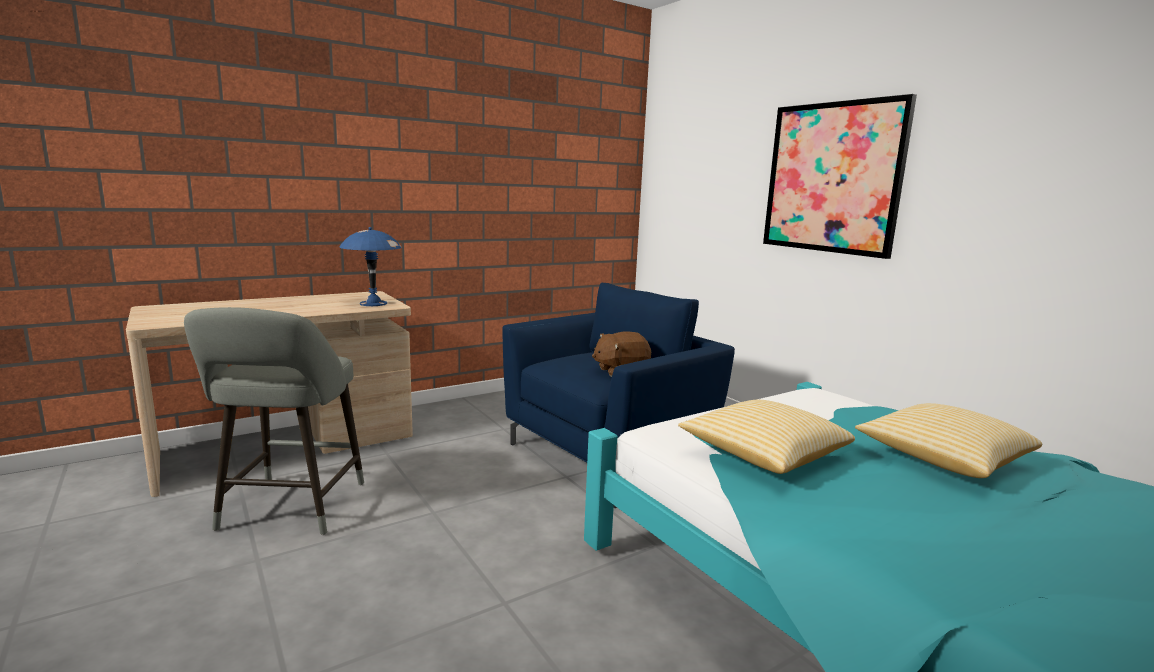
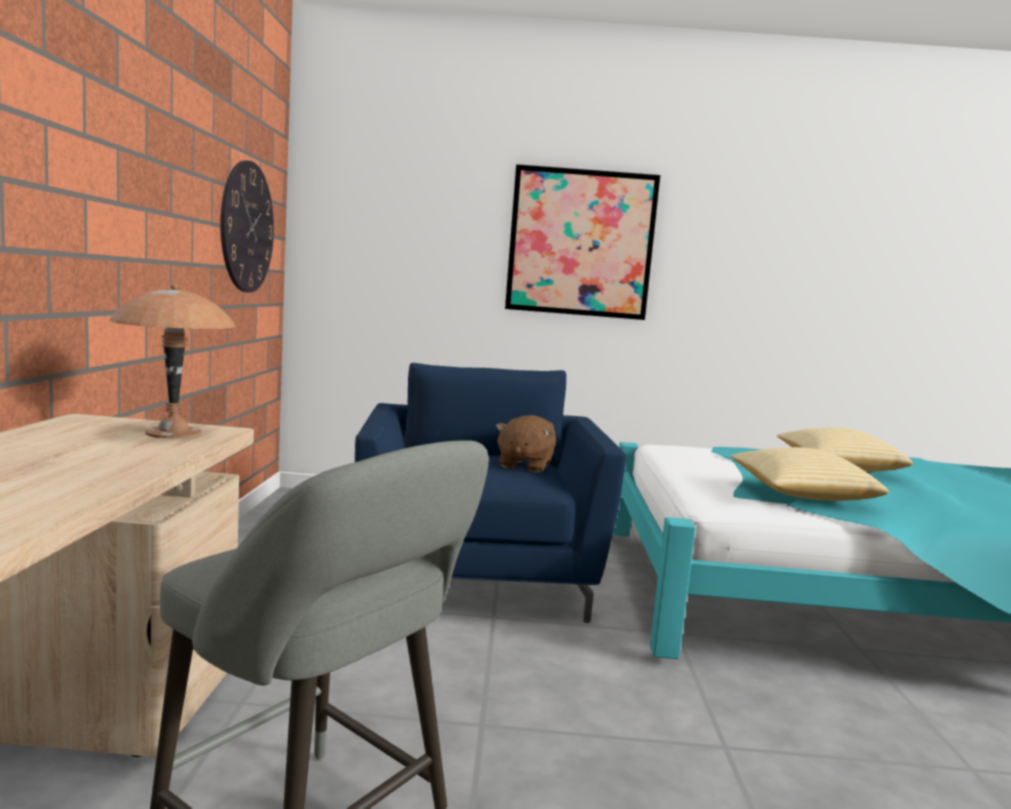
camera: 55 degrees left, 5 degrees down
blue table lamp [340,227,402,306] -> brown table lamp [109,284,235,438]
none -> wall clock [220,160,274,293]

